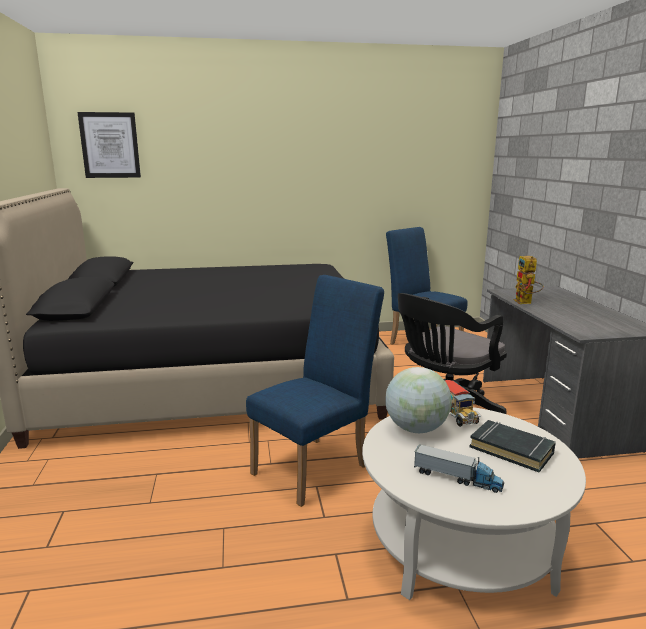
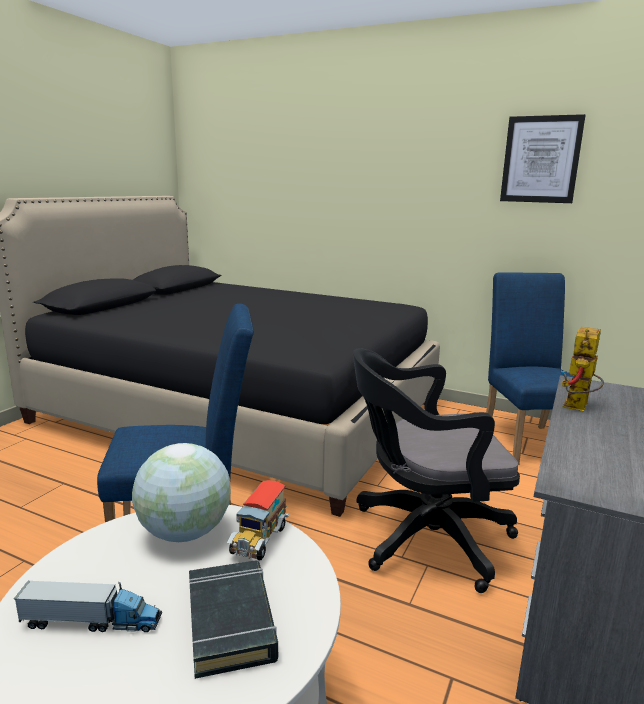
camera: 35 degrees right, 0 degrees up
picture [77,112,141,178] -> picture moved to [500,114,585,203]
toy truck [414,444,504,493] -> toy truck turned 60 degrees counterclockwise [14,581,162,632]

